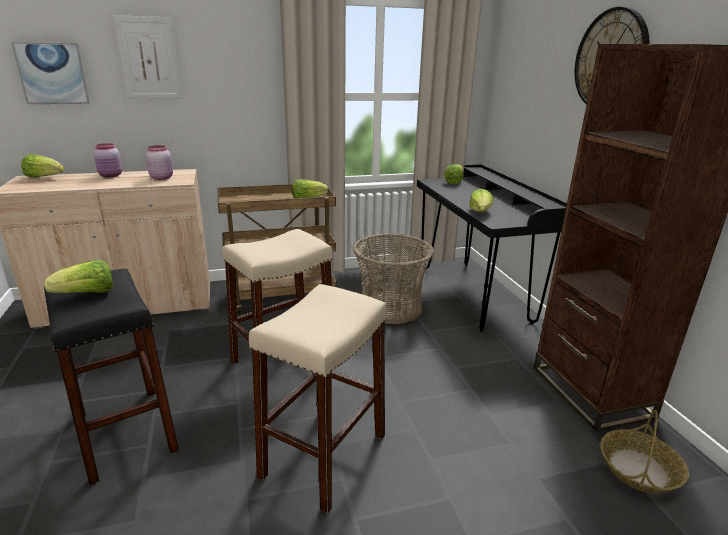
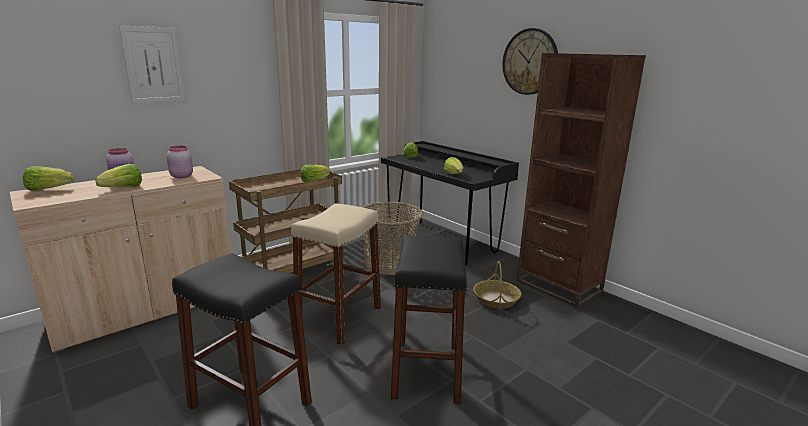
camera: 25 degrees left, 5 degrees down
picture [11,42,90,104] -> none
lettuce [44,260,113,293] -> lettuce moved to [95,164,142,187]
beige stool [249,284,387,514] -> black stool [391,236,467,404]
basket [600,410,689,494] -> basket moved to [473,261,521,309]

